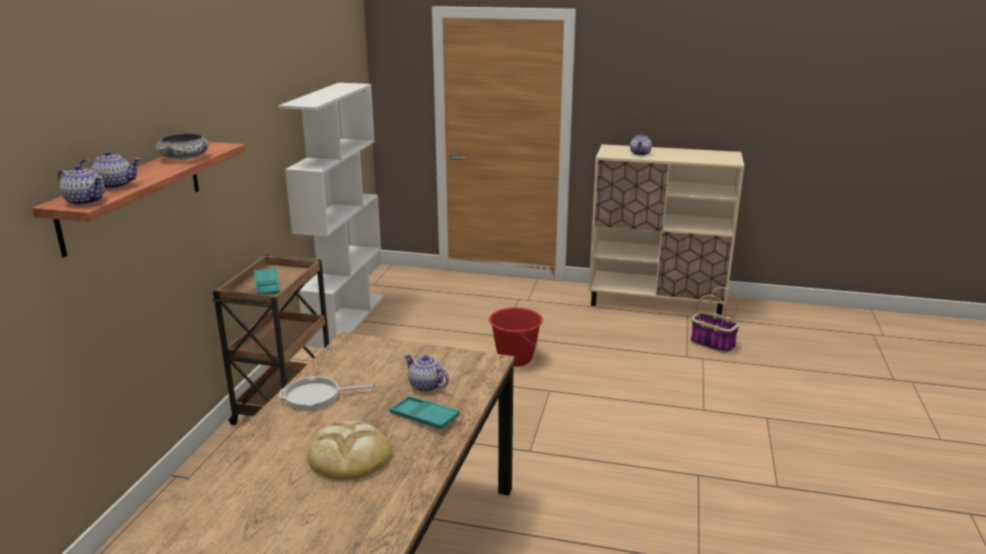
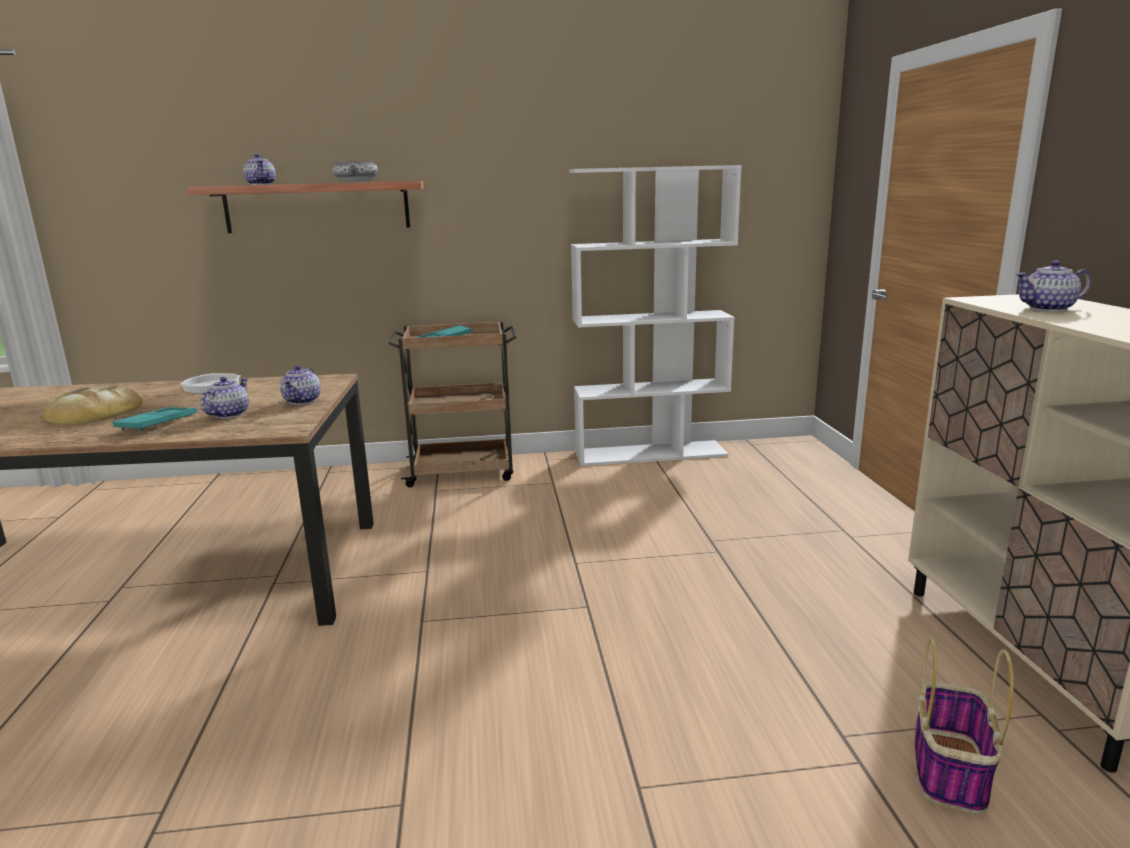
camera: 70 degrees right, 5 degrees down
teapot [58,165,105,206] -> teapot moved to [280,365,320,405]
red bucket [489,308,543,367] -> none

